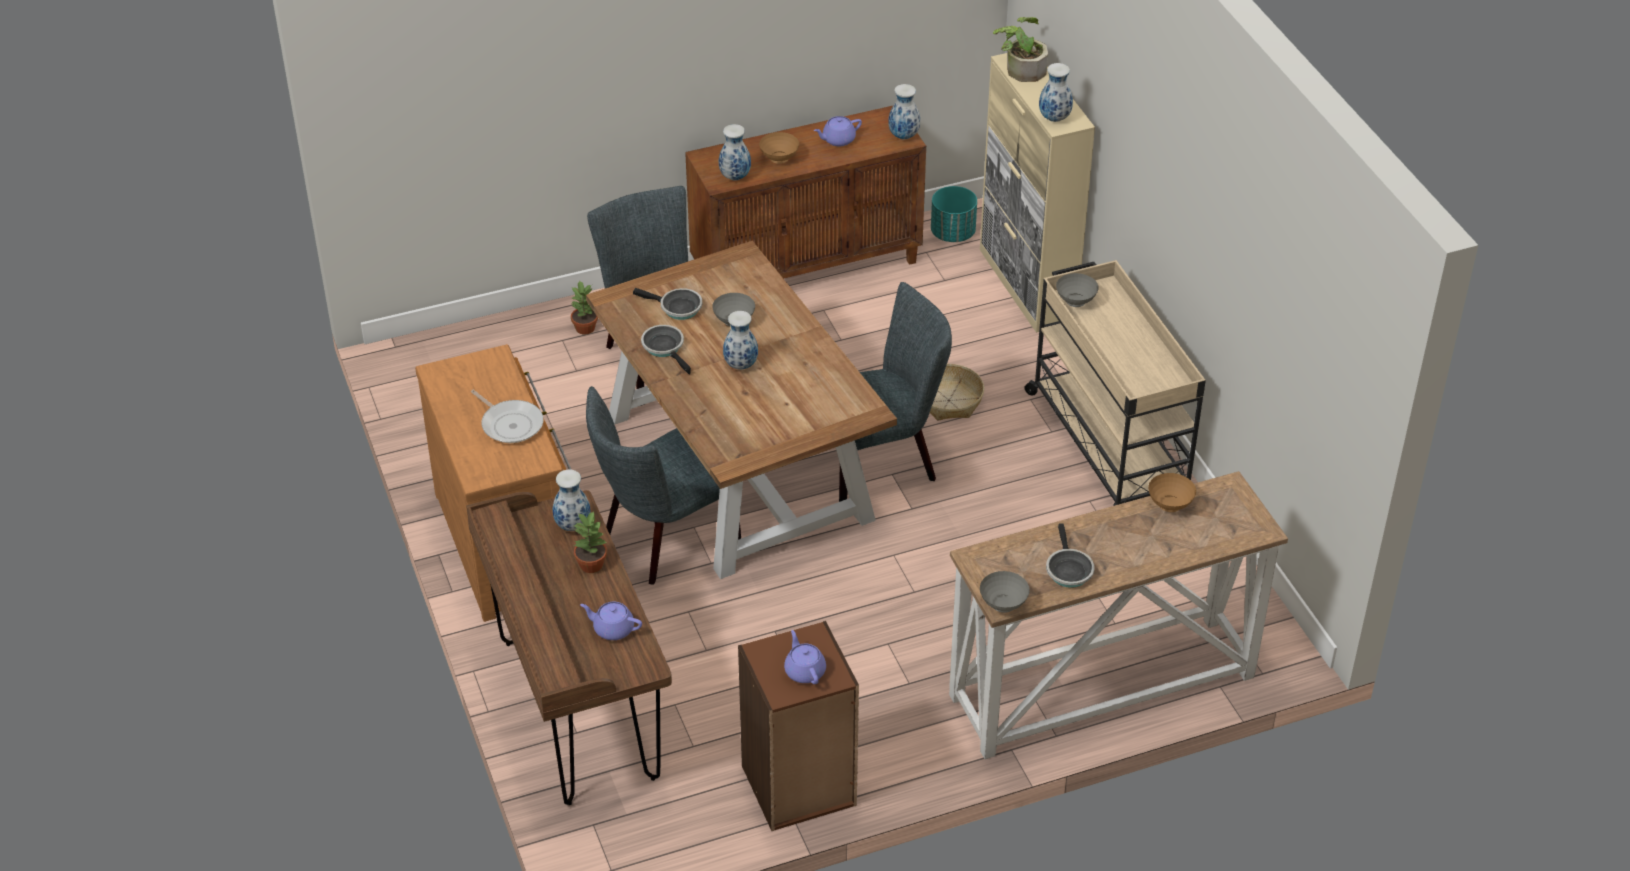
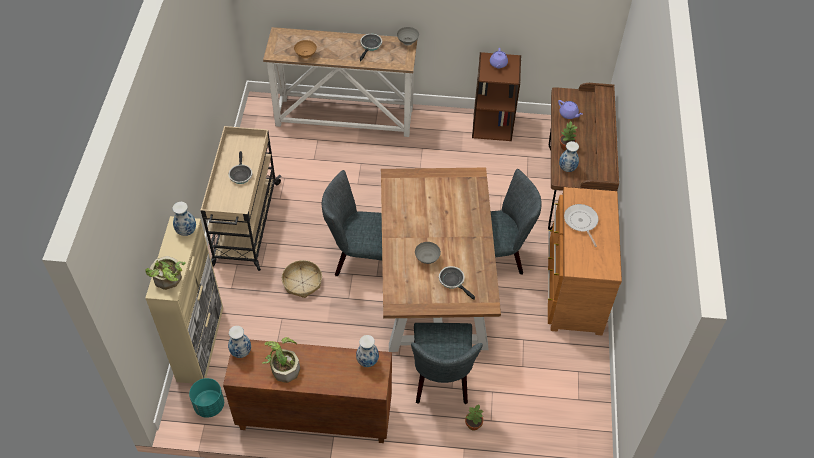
camera: 155 degrees left, 10 degrees up
frying pan [641,325,691,375] -> frying pan moved to [229,151,252,184]
vase [723,311,758,370] -> none
brown bowl [759,132,799,164] -> none
purple teapot [814,116,862,146] -> potted plant [262,337,300,383]
grey bowl [1056,273,1099,307] -> none

